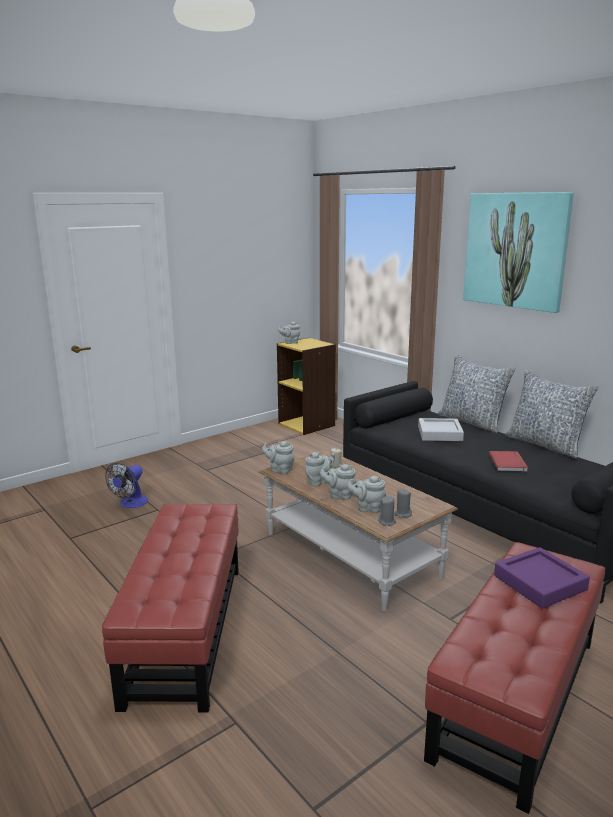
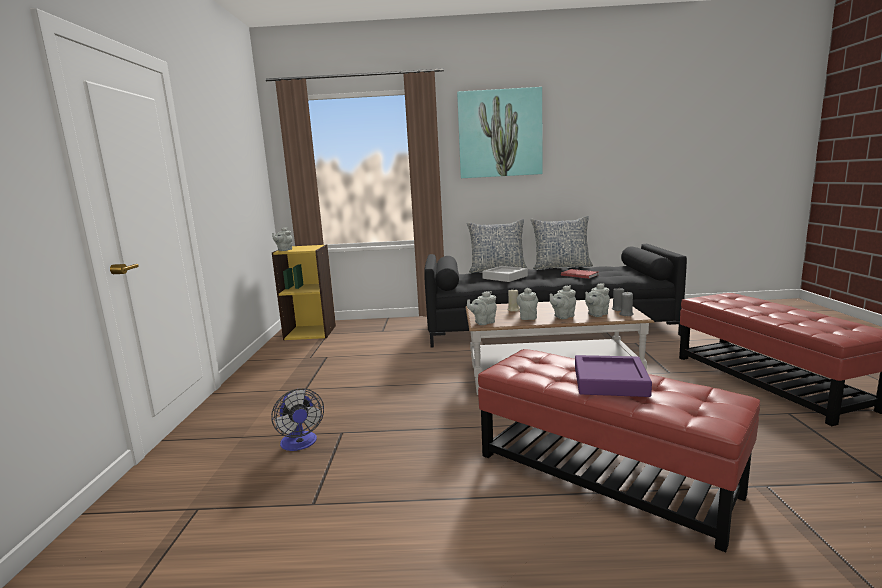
camera: 50 degrees left, 5 degrees down
purple tray [494,547,590,609] -> purple tray moved to [575,355,652,397]

